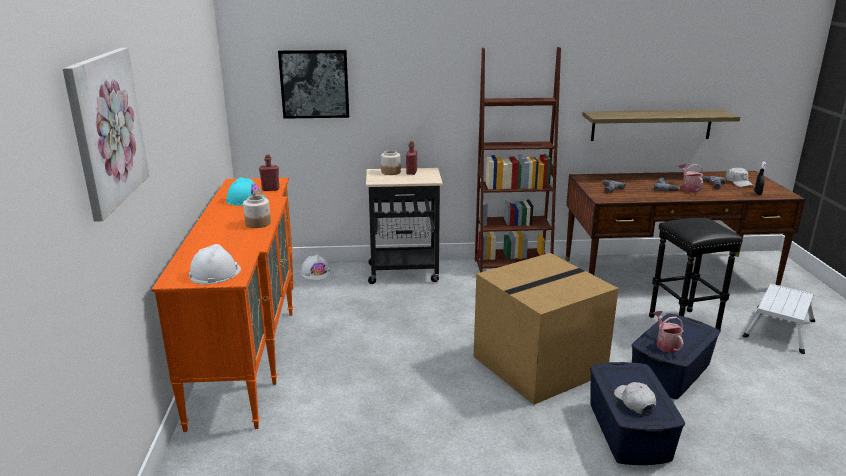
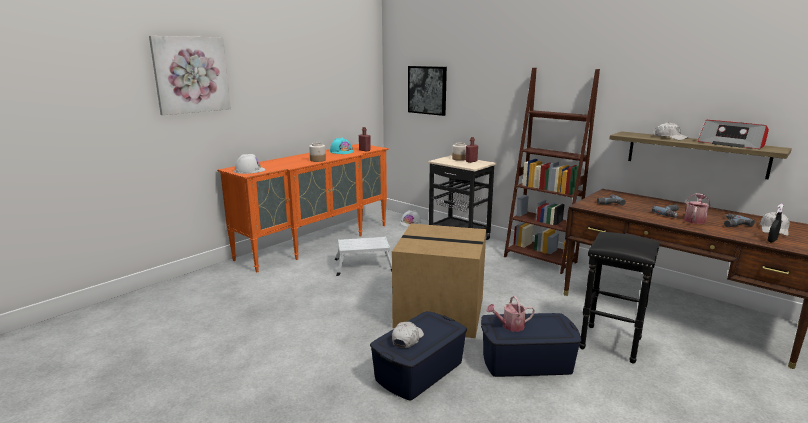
camera: 45 degrees right, 5 degrees down
watering can [653,311,684,353] -> watering can turned 135 degrees counterclockwise [486,296,535,332]
white step ladder [743,283,815,354] -> white step ladder moved to [335,237,392,276]
none -> white cap [655,122,689,140]
none -> radio [698,120,769,149]

